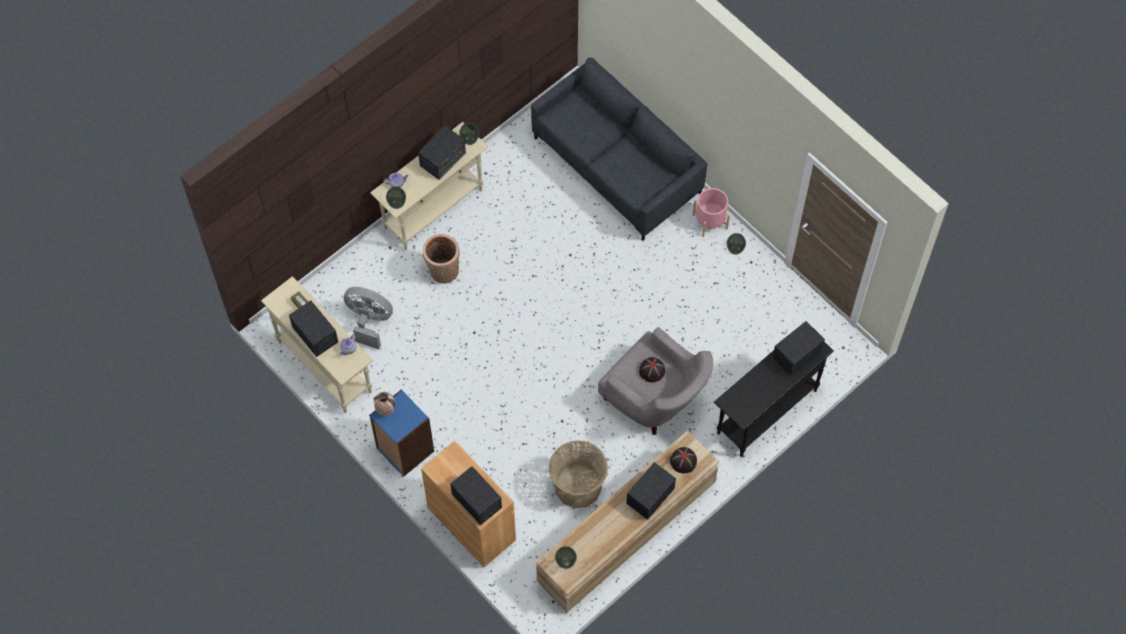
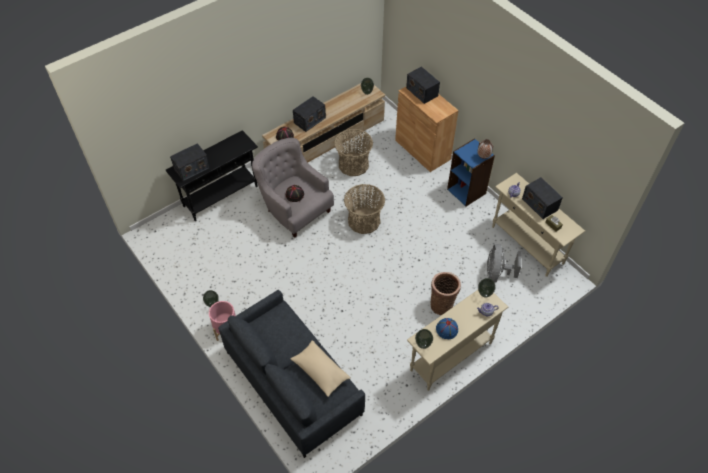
camera: 175 degrees left, 10 degrees down
grey fan [344,287,393,349] -> grey fan turned 75 degrees clockwise [487,244,522,283]
radio [418,126,466,180] -> blue hat [436,318,458,339]
none -> beige pillow [290,340,351,397]
none -> basket [344,184,385,234]

